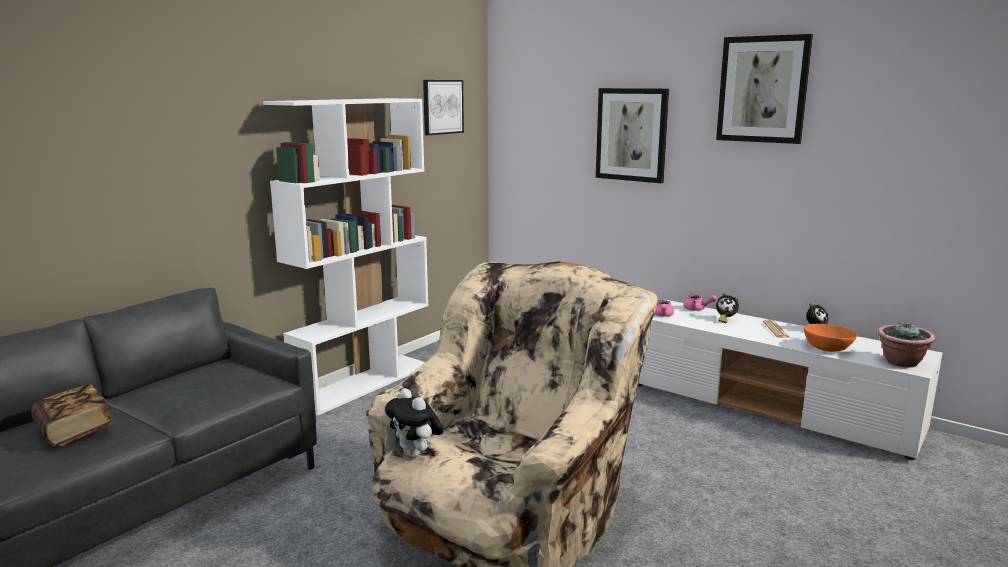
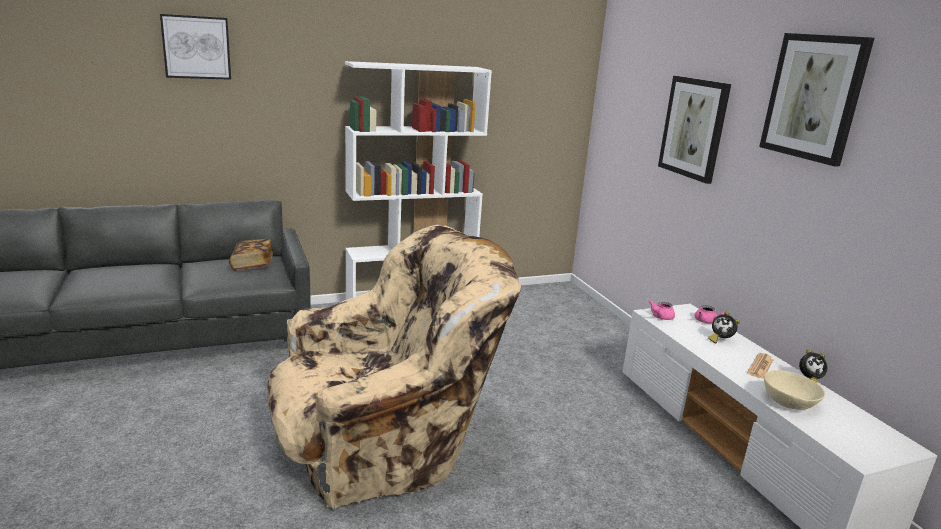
camera: 30 degrees right, 5 degrees up
book [31,384,113,448] -> book moved to [230,239,273,271]
plush toy [385,388,444,458] -> none
picture [423,80,464,135] -> picture moved to [160,14,231,80]
orange bowl [804,324,857,352] -> beige bowl [764,370,825,410]
potted plant [878,322,935,368] -> none

